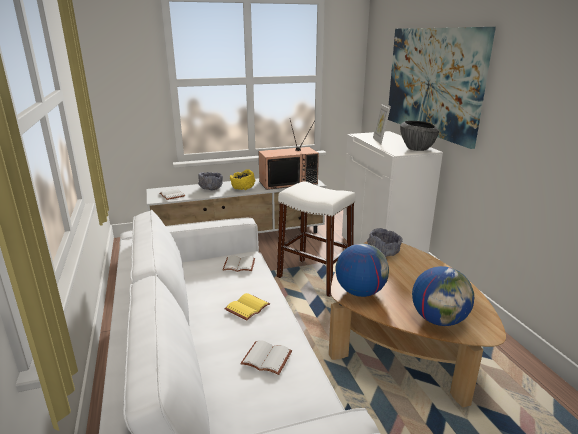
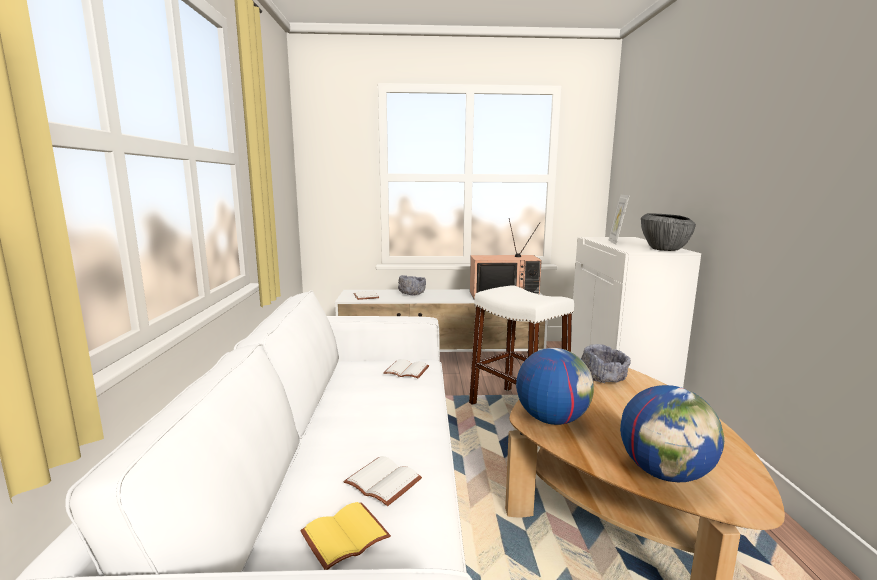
camera: 15 degrees right, 10 degrees down
yellow book [225,293,270,320] -> yellow book moved to [300,502,391,570]
yellow bowl [230,169,256,190] -> none
picture [388,27,496,149] -> none

